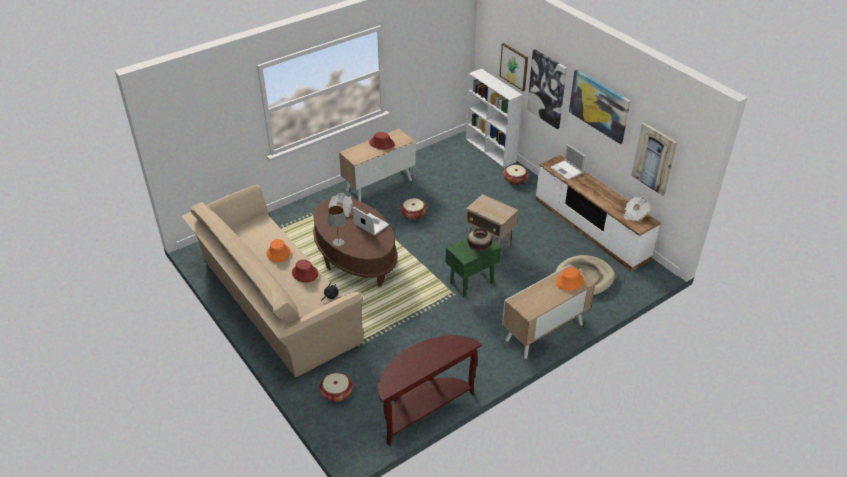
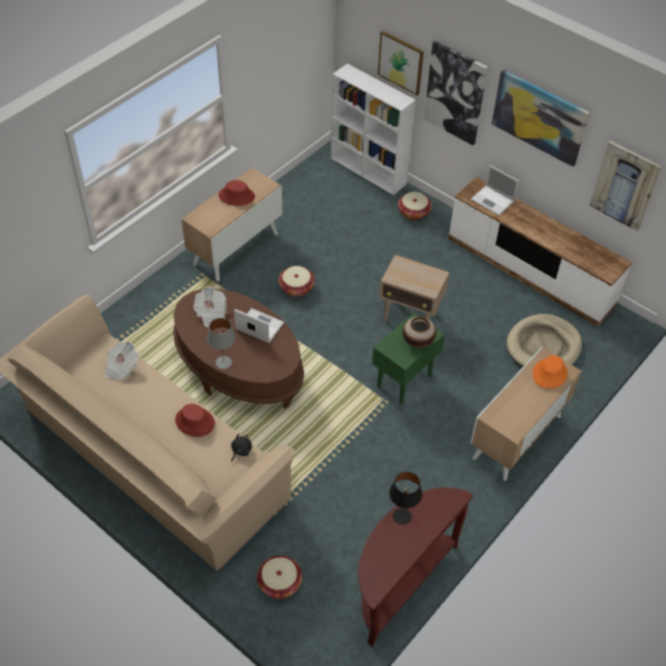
camera: 15 degrees left, 10 degrees up
orange hat [267,239,291,262] -> none
newspaper [623,197,651,222] -> newspaper moved to [104,342,139,381]
none -> black table lamp [389,472,422,525]

